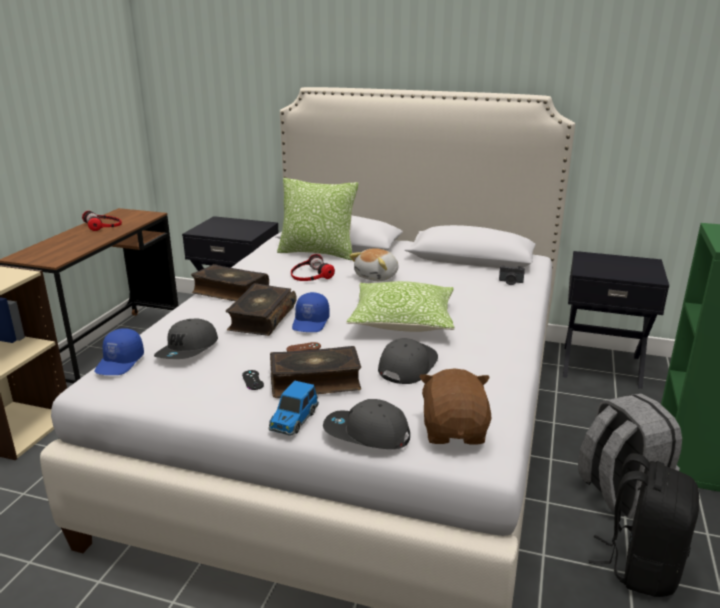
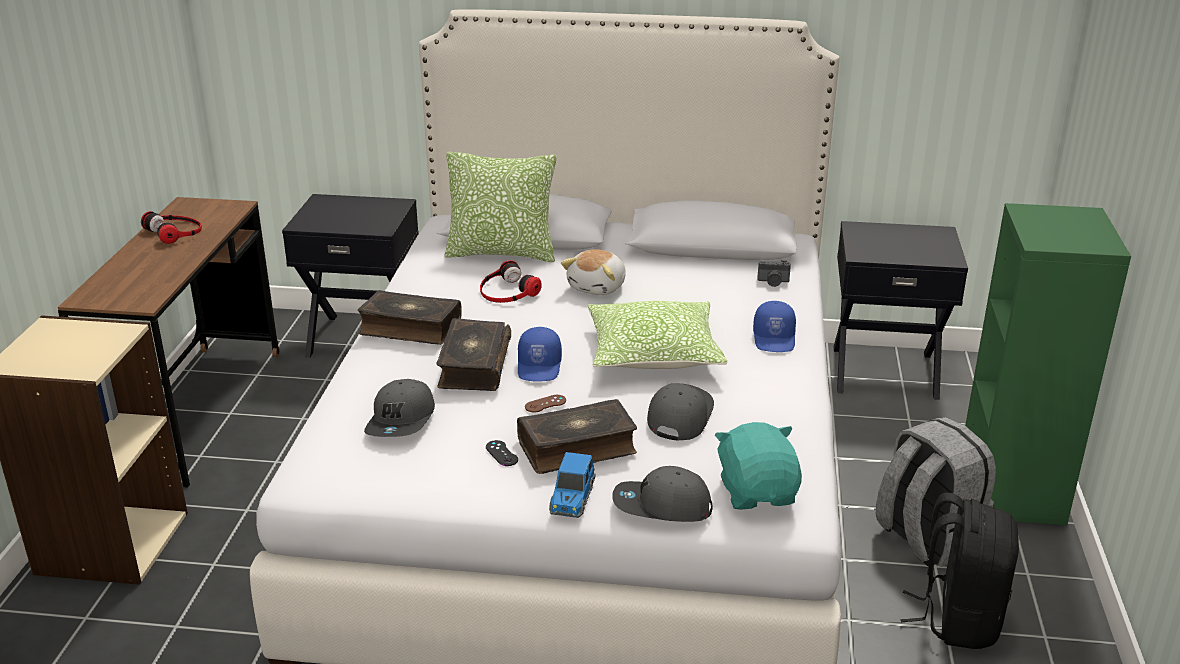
camera: 10 degrees left, 5 degrees up
blue cap [94,328,144,375] -> blue cap moved to [753,301,796,352]
brown plush toy [419,368,491,445] -> turquoise plush toy [715,422,802,510]

